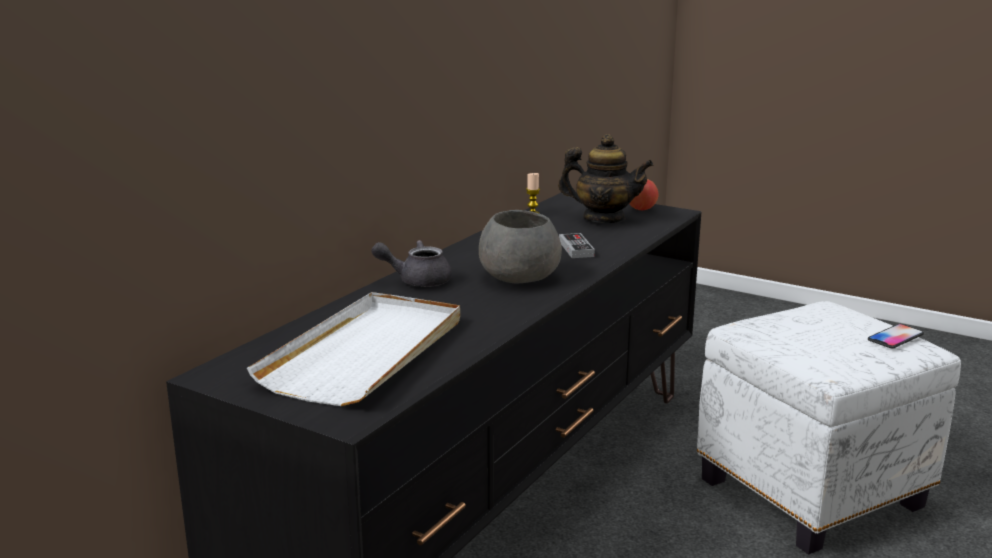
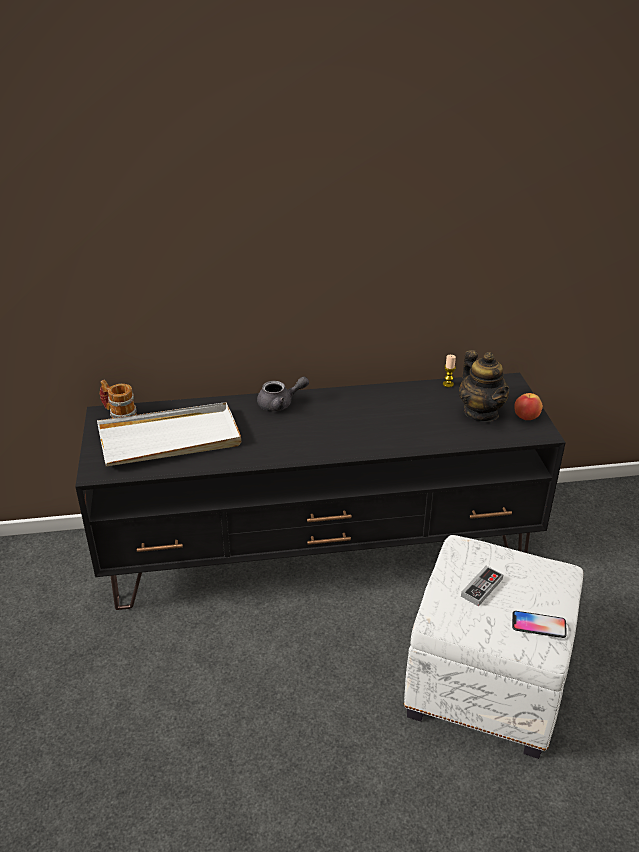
camera: 50 degrees right, 15 degrees up
grey teapot [371,240,452,287] -> grey teapot turned 120 degrees clockwise [257,377,309,411]
grey bowl [479,210,562,283] -> none
game controller [559,233,595,258] -> game controller moved to [461,566,503,606]
none -> mug [100,380,137,418]

